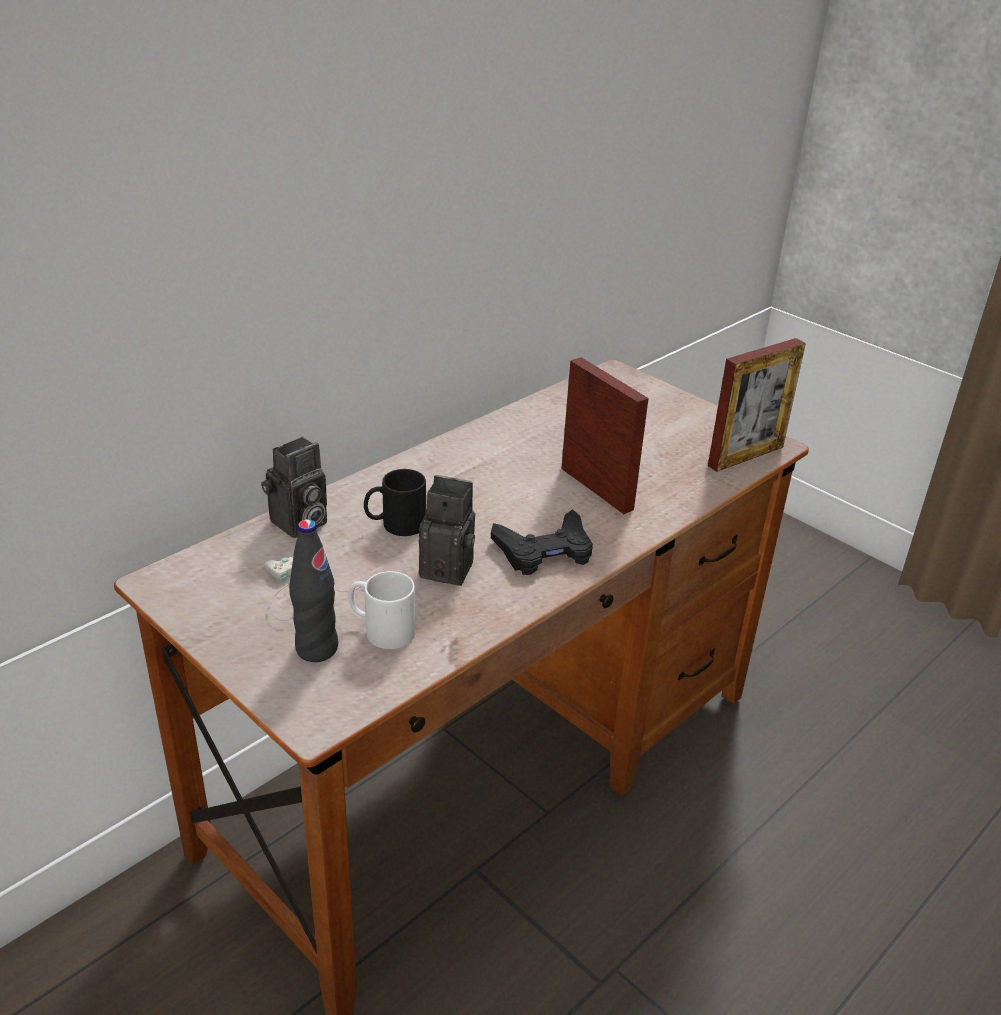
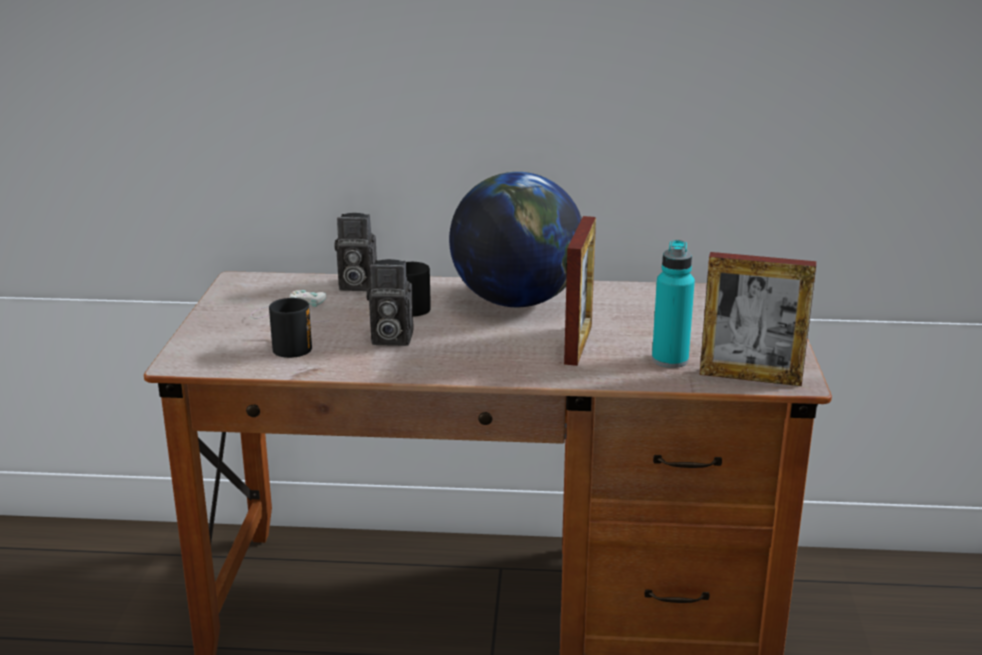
camera: 50 degrees right, 10 degrees down
black bottle [289,519,338,662] -> none
white mug [348,571,415,649] -> black mug [269,298,312,358]
camera [419,475,475,586] -> camera turned 120 degrees clockwise [366,259,413,346]
black game controller [491,509,593,575] -> none
none -> globe [449,172,582,308]
none -> turquoise bottle [652,240,695,368]

